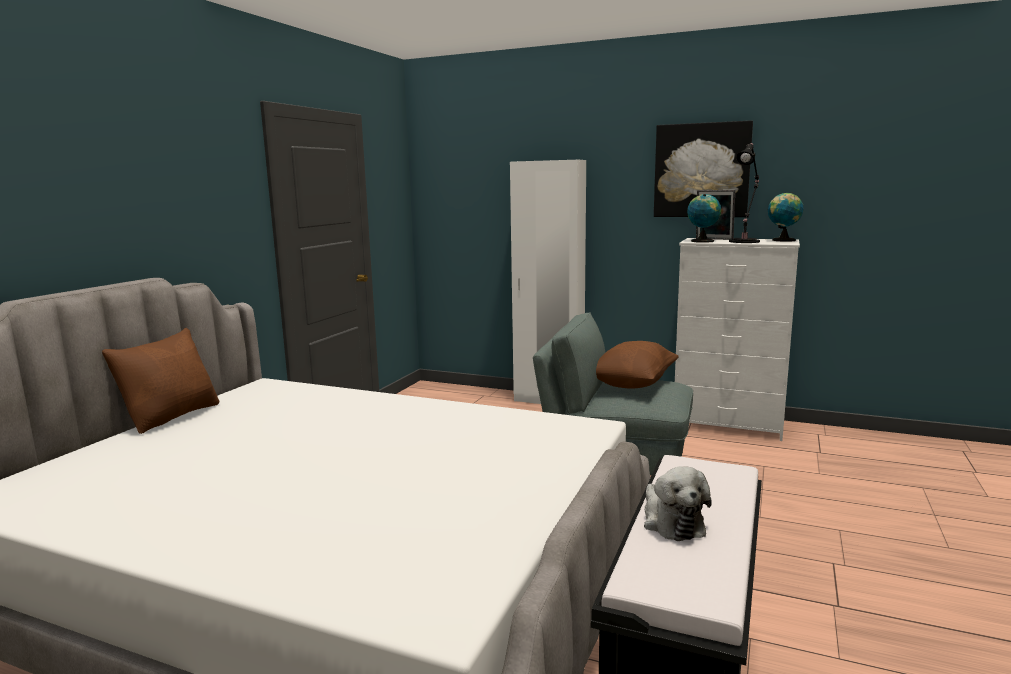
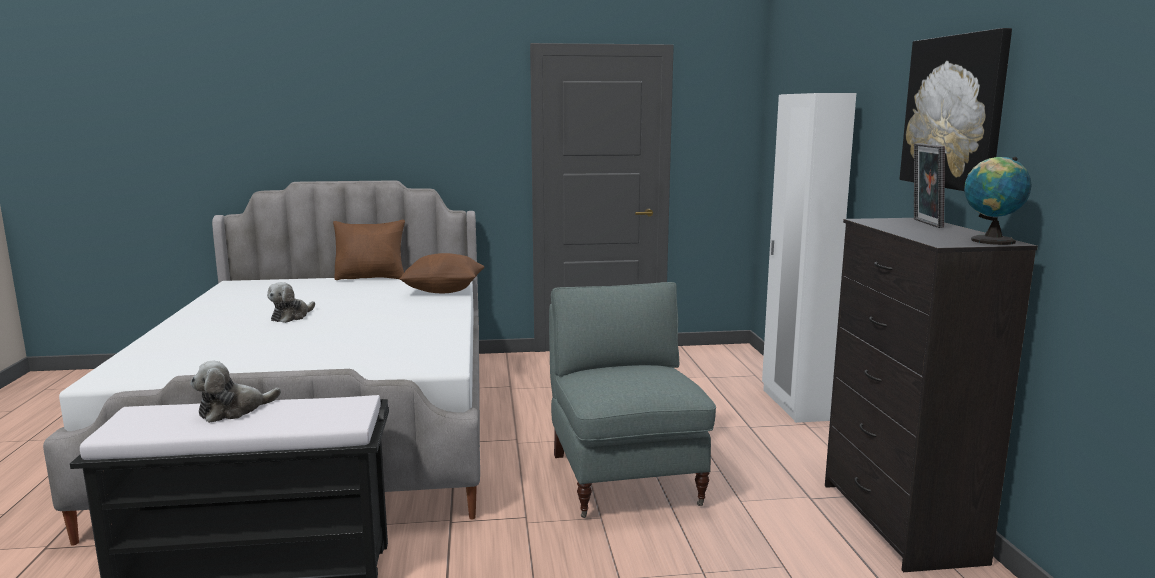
camera: 60 degrees right, 0 degrees up
brown pillow [596,341,679,389] -> brown pillow moved to [399,253,484,293]
white dresser [675,238,800,441] -> black dresser [825,218,1038,572]
globe [687,194,721,243] -> none
black table lamp [729,143,760,243] -> none
none -> plush toy [267,282,315,323]

